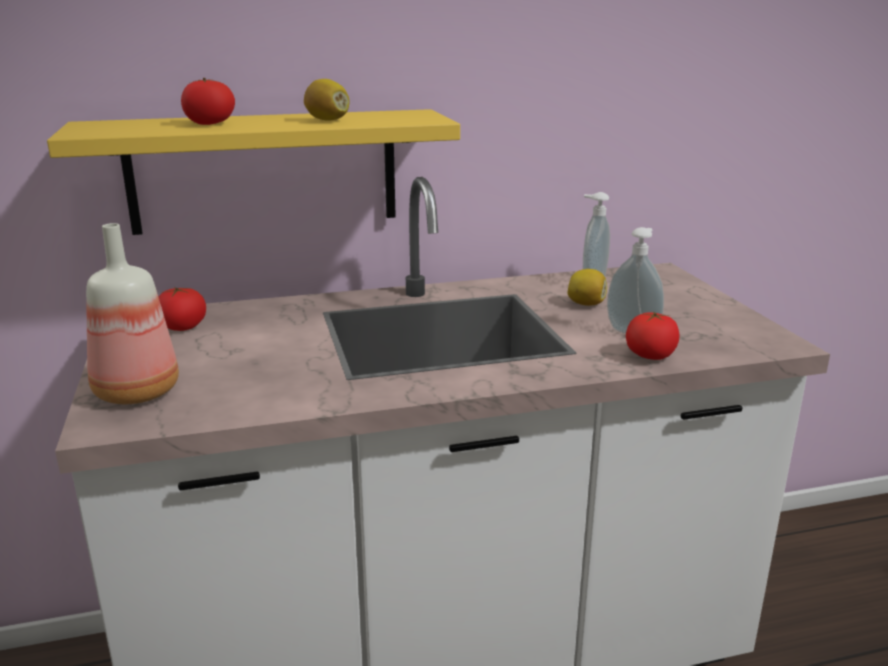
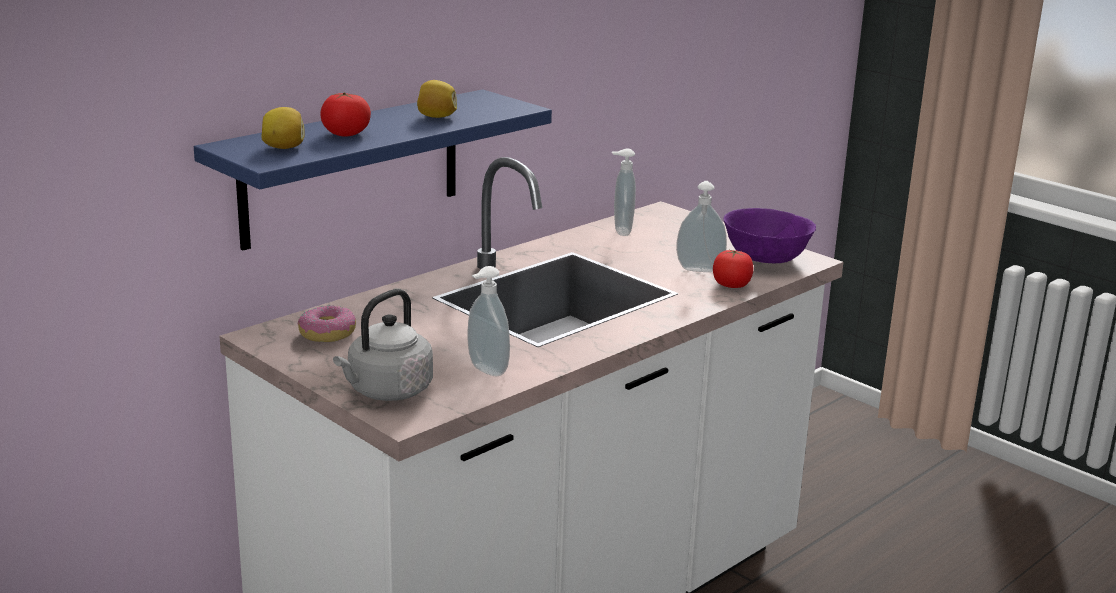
camera: 30 degrees left, 0 degrees up
yellow shelf [47,109,460,235] -> blue shelf [194,89,552,251]
bottle [86,223,179,404] -> grey kettle [333,289,433,401]
tomato [159,287,206,331] -> donut [298,305,356,342]
lemon [567,269,607,306] -> lemon moved to [261,107,305,149]
none -> soap dispenser [467,266,510,376]
none -> purple bowl [724,208,816,263]

